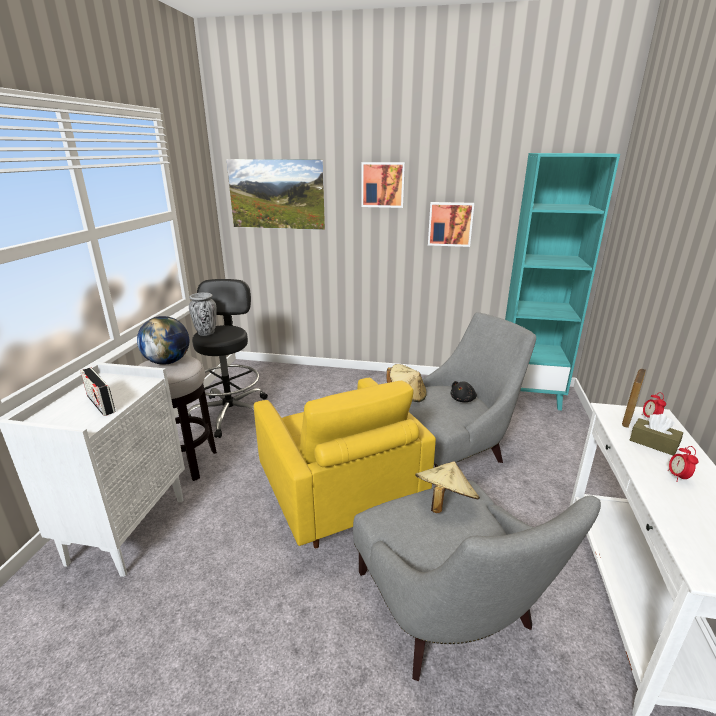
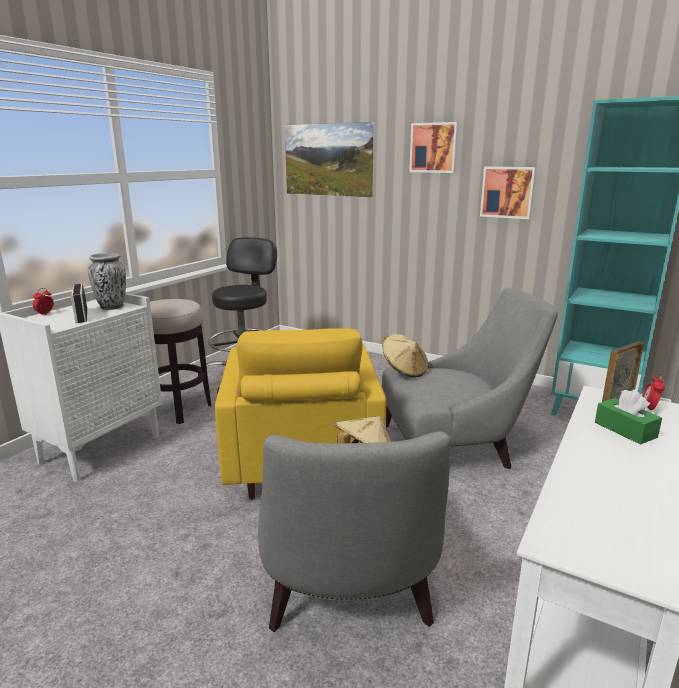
camera: 20 degrees right, 5 degrees down
globe [137,316,189,365] -> none
vase [189,292,217,336] -> vase moved to [88,253,126,310]
black plush toy [450,381,477,402] -> none
brown tissue box [630,414,683,455] -> green tissue box [595,390,662,445]
alarm clock [667,446,699,482] -> alarm clock moved to [33,288,54,315]

